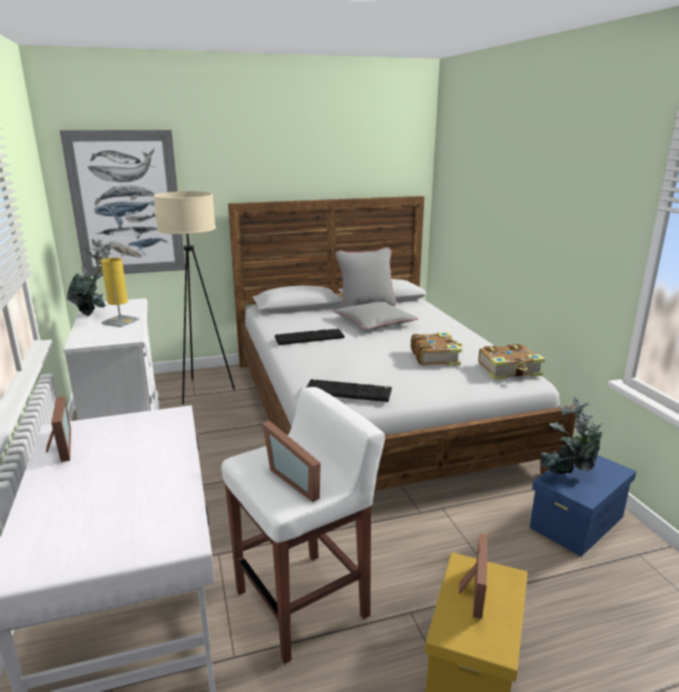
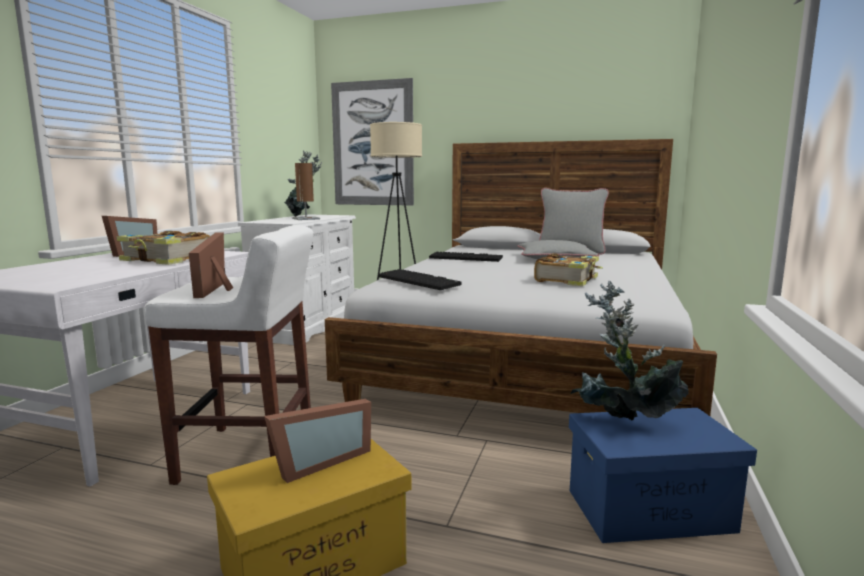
camera: 35 degrees right, 10 degrees down
yellow table lamp [101,258,139,327] -> brown table lamp [292,163,320,220]
book [478,344,545,380] -> book moved to [116,231,210,265]

